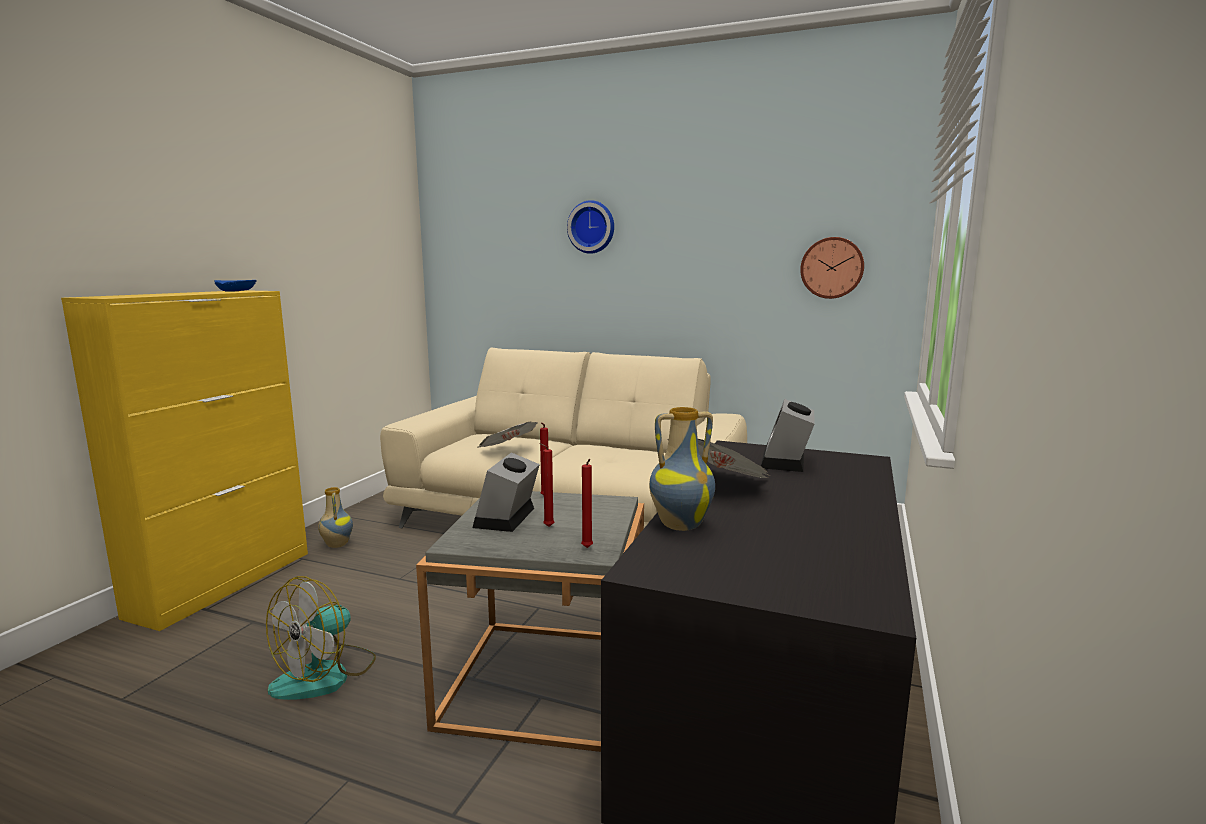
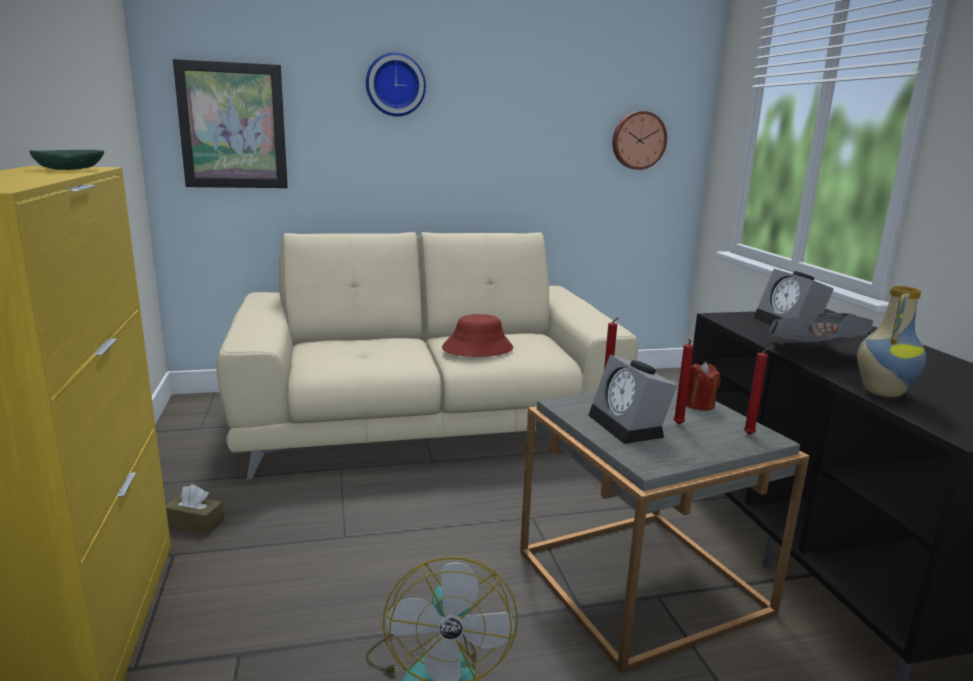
camera: 35 degrees left, 5 degrees up
blue bowl [214,280,256,292] -> green bowl [29,150,104,170]
vase [318,487,353,548] -> brown tissue box [166,485,224,535]
newspaper [478,422,537,448] -> none
none -> picture [173,59,288,188]
none -> red hat [442,314,513,357]
none -> red candle [686,362,721,411]

